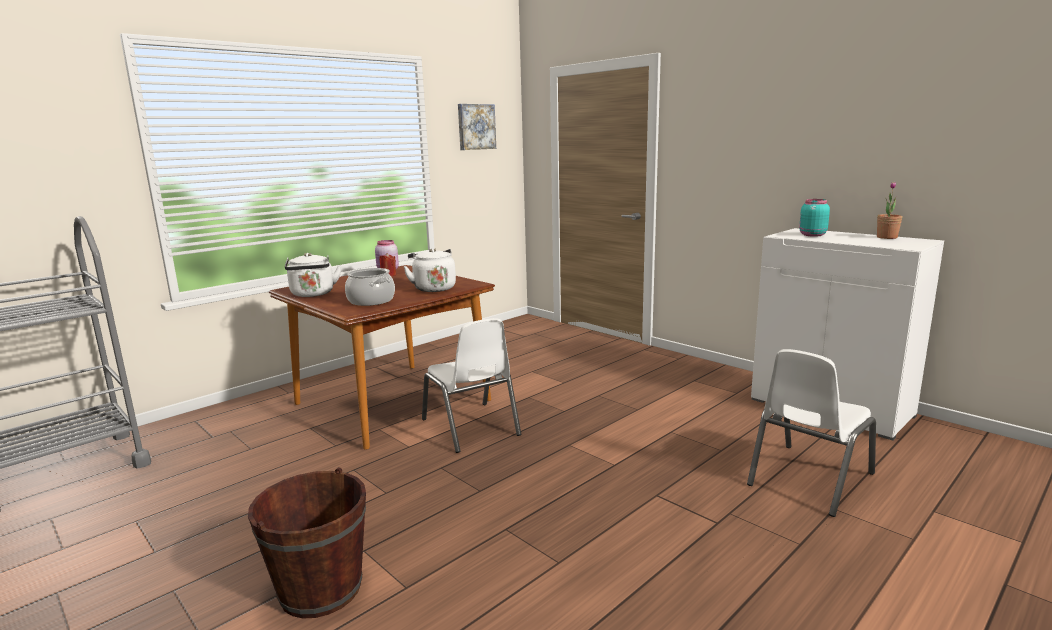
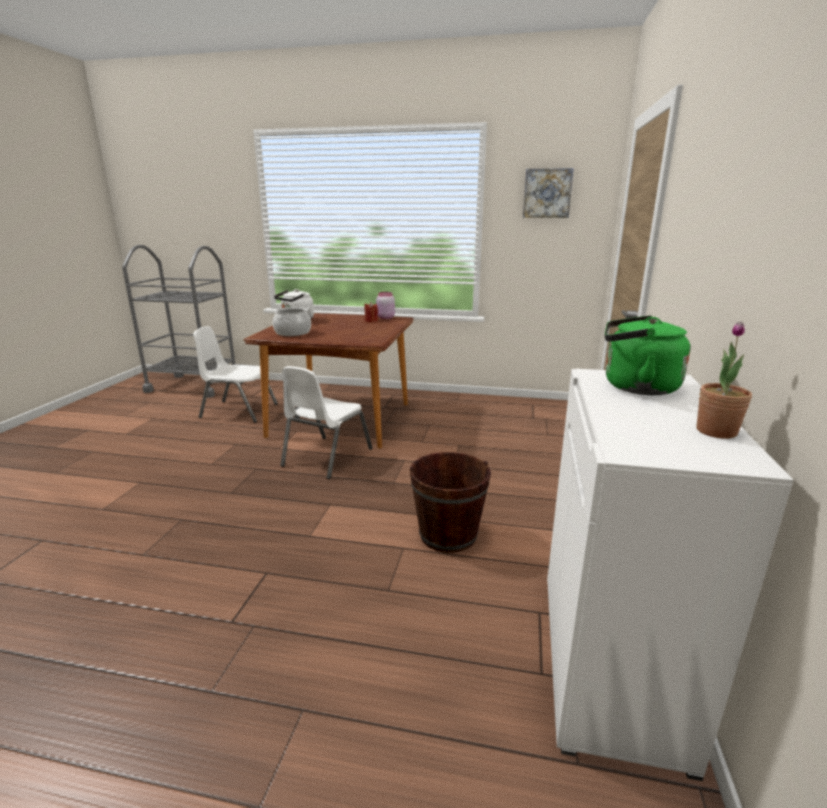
camera: 55 degrees right, 5 degrees up
brown bucket [248,467,366,618] -> brown bucket moved to [410,452,491,553]
white kettle [403,248,456,292] -> none
white chair [747,349,876,517] -> white chair moved to [193,326,278,423]
turquoise jar [799,199,830,237] -> green kettle [605,316,691,395]

